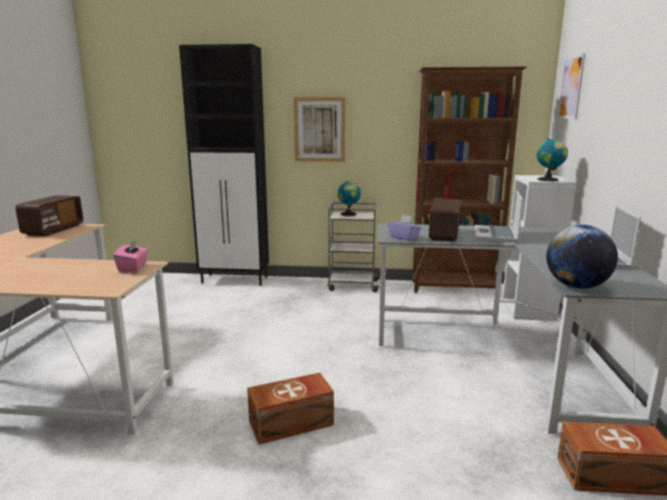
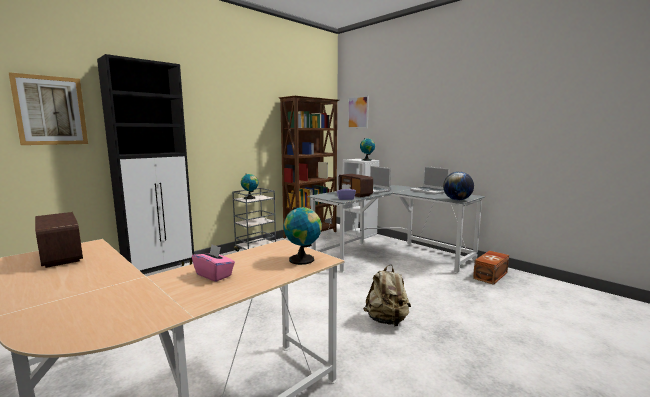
camera: 50 degrees left, 5 degrees down
pink tissue box [113,239,148,272] -> pink tissue box moved to [192,245,235,282]
brown storage box [247,373,334,445] -> beige backpack [363,265,411,327]
picture [294,97,345,162] -> picture moved to [9,72,88,145]
none -> globe [284,207,322,265]

